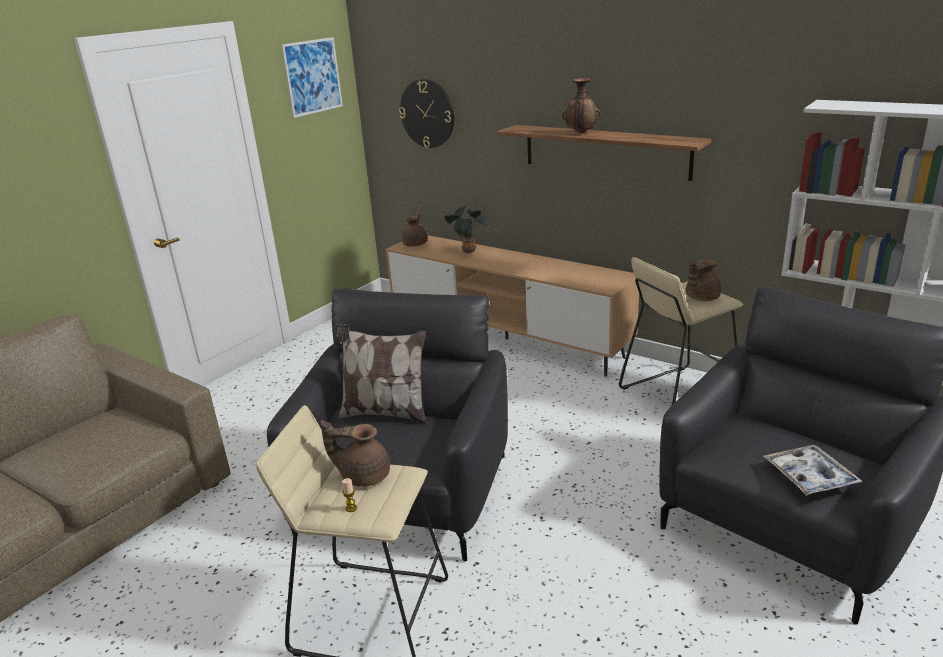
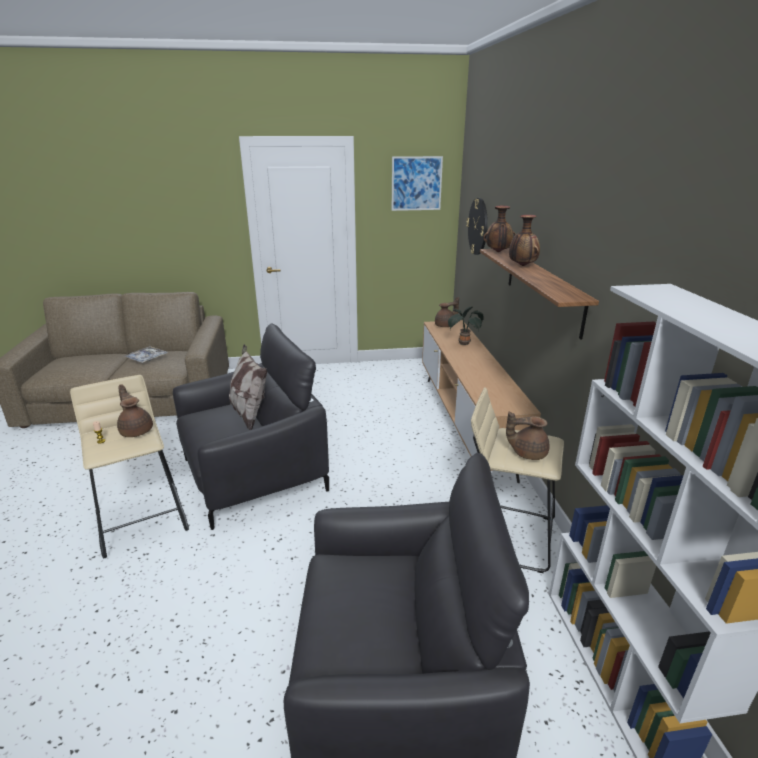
camera: 45 degrees right, 0 degrees up
tray [764,445,862,496] -> tray moved to [123,346,168,363]
none -> vase [483,206,516,252]

